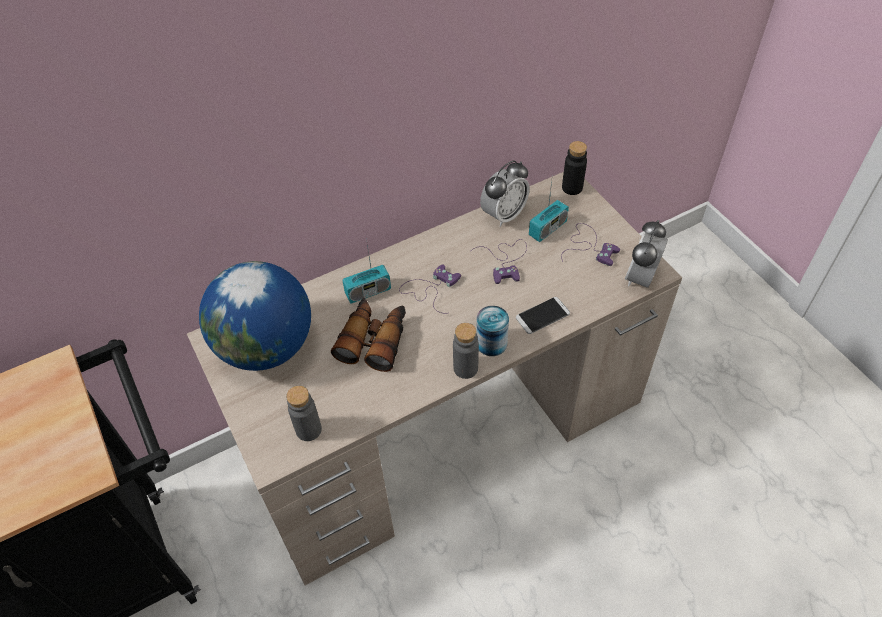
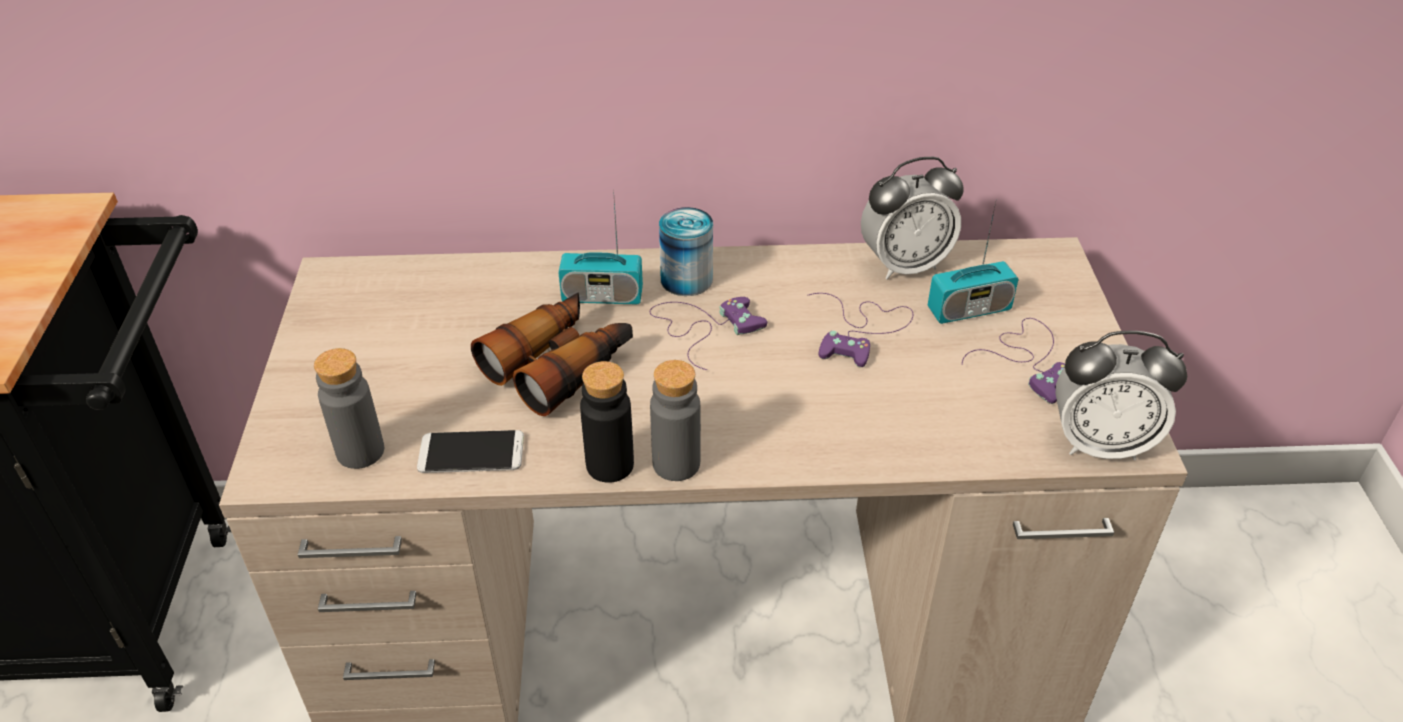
camera: 25 degrees right, 10 degrees down
globe [199,261,311,371] -> none
can [476,306,509,356] -> can moved to [659,207,713,296]
phone [516,297,570,334] -> phone moved to [417,430,524,473]
black bottle [562,141,587,195] -> black bottle moved to [580,361,634,483]
alarm clock [625,220,668,288] -> alarm clock turned 135 degrees counterclockwise [1055,331,1187,460]

